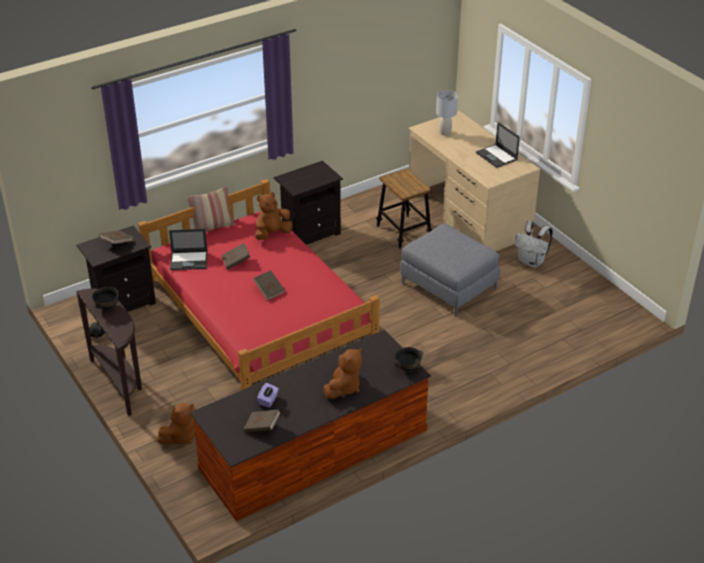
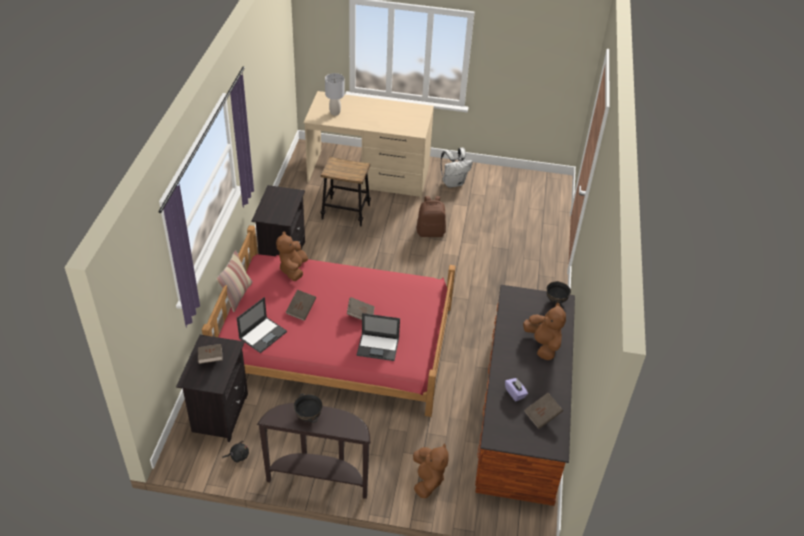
camera: 50 degrees left, 5 degrees up
grey ottoman [400,223,500,317] -> brown backpack [417,196,446,237]
laptop [476,122,520,168] -> laptop moved to [357,313,400,361]

